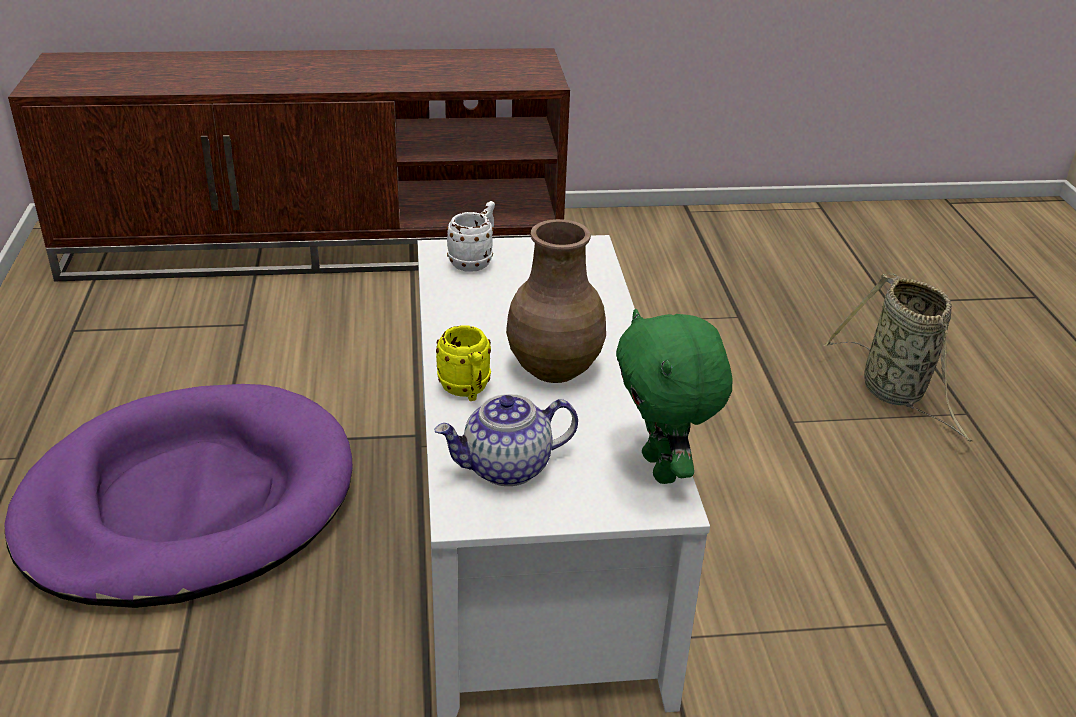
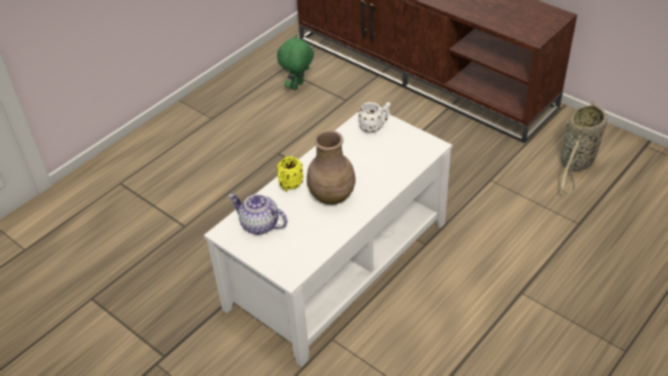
camera: 50 degrees right, 10 degrees up
purple dog bed [5,384,353,608] -> none
green plush toy [616,309,733,484] -> green plush toy moved to [277,34,314,90]
basket [823,273,972,442] -> basket moved to [560,100,607,195]

